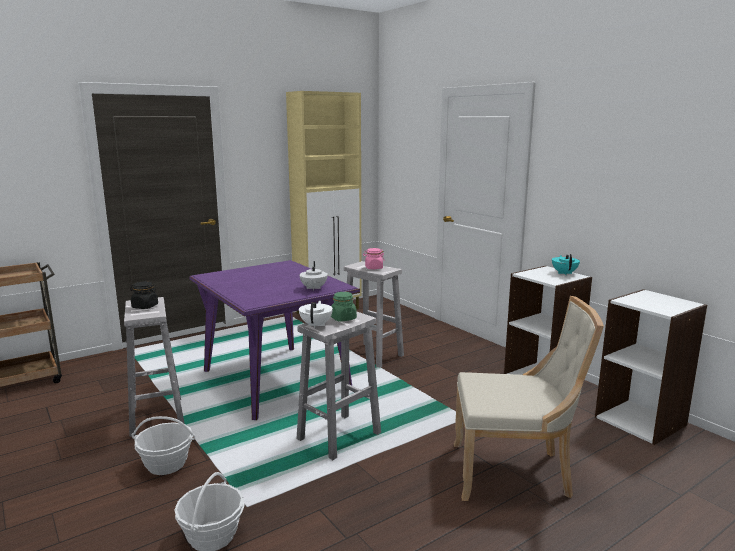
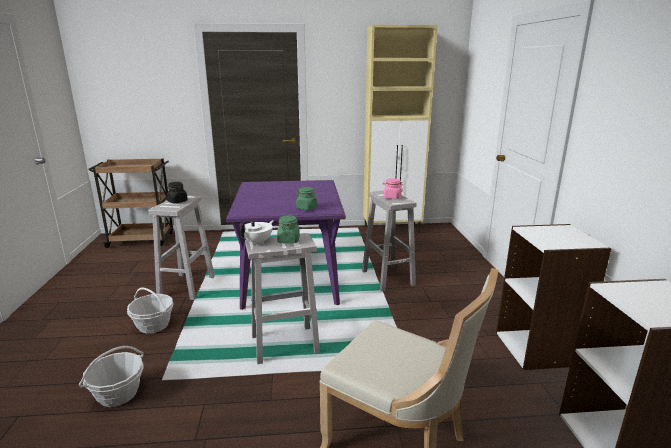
camera: 30 degrees right, 5 degrees up
white teapot [299,261,328,291] -> green jar [296,187,317,210]
turquoise teapot [552,254,580,275] -> none

